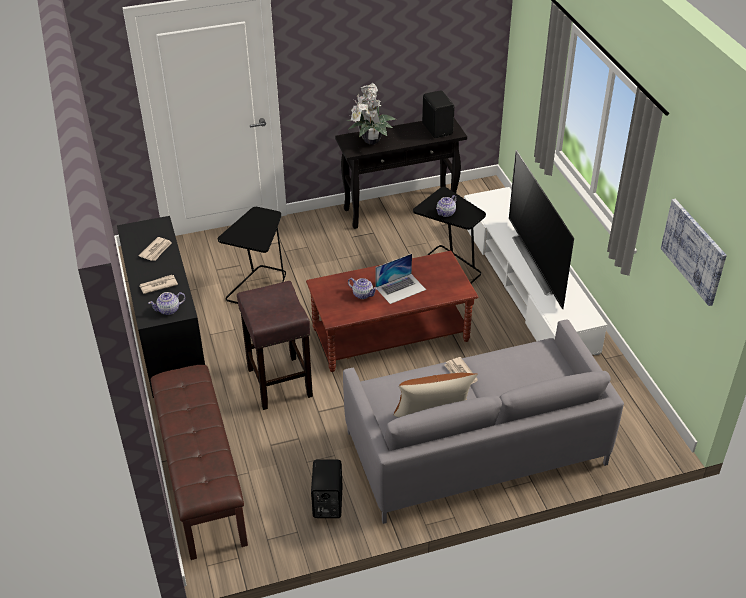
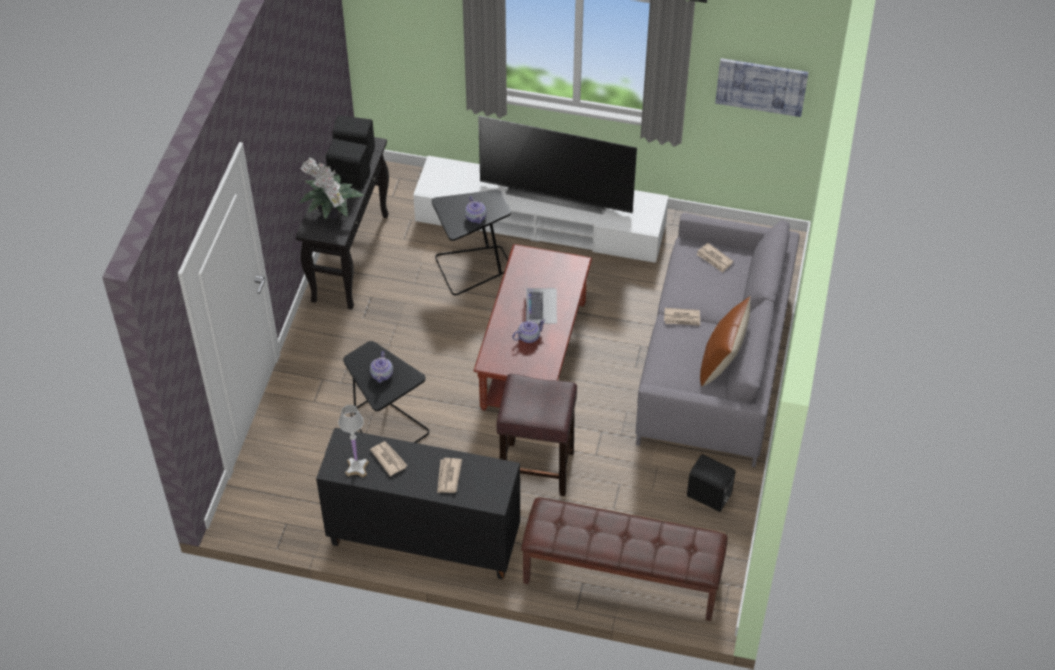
camera: 60 degrees left, 10 degrees up
teapot [149,292,186,315] -> teapot moved to [370,351,393,383]
none -> black speaker [326,139,370,190]
none -> white table lamp [338,405,369,478]
none -> newspaper [696,243,733,273]

